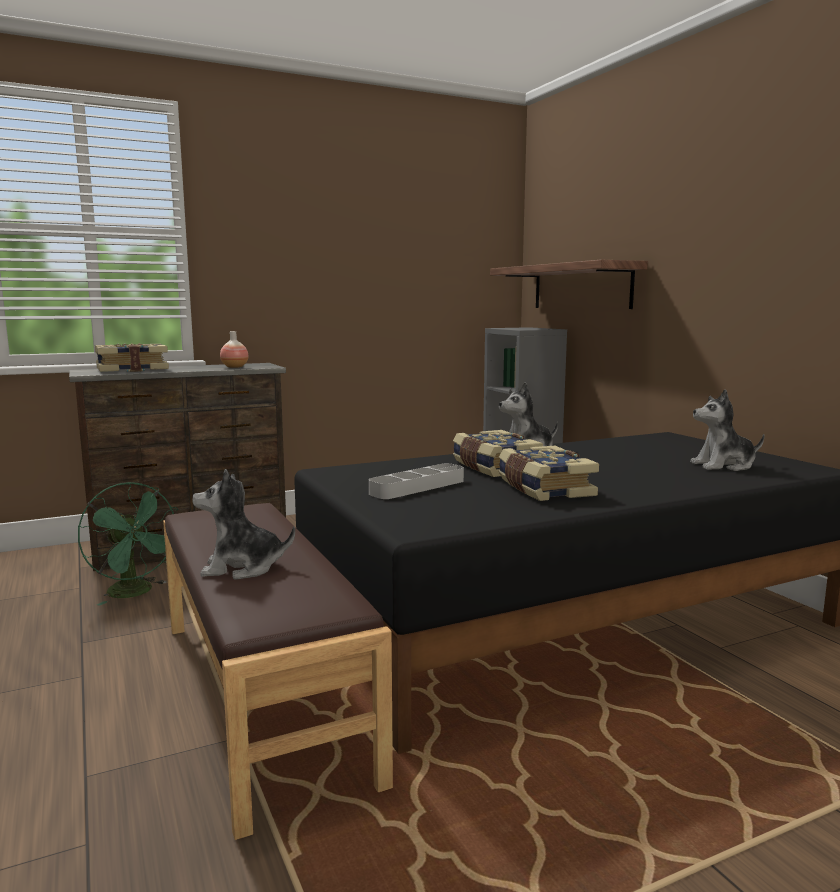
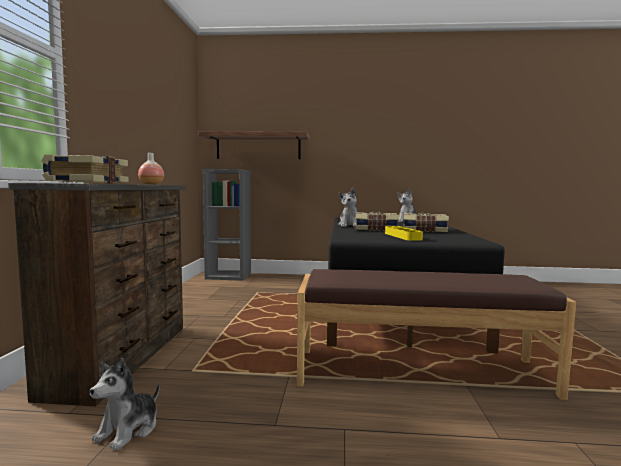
camera: 60 degrees left, 5 degrees down
green fan [78,482,178,606] -> none
plush toy [193,469,295,579] -> plush toy moved to [90,358,160,451]
grey tray [369,463,464,499] -> yellow tray [385,226,423,241]

